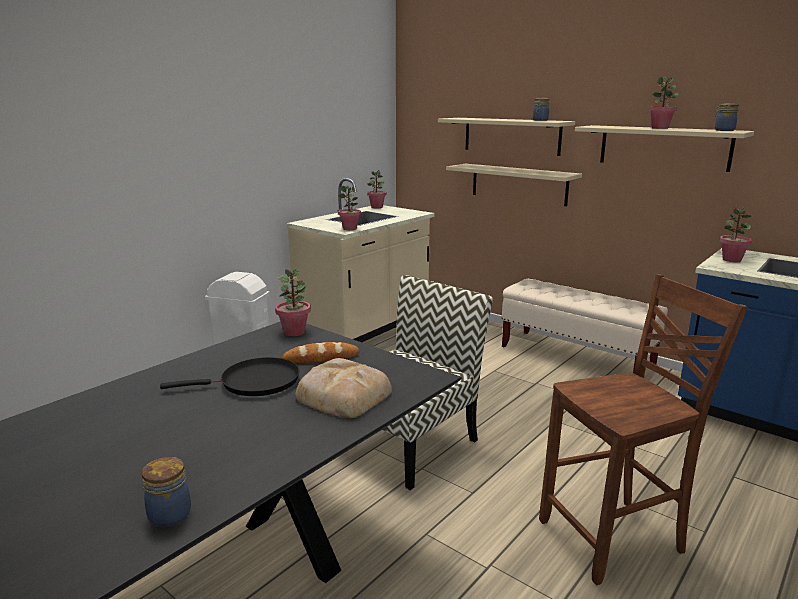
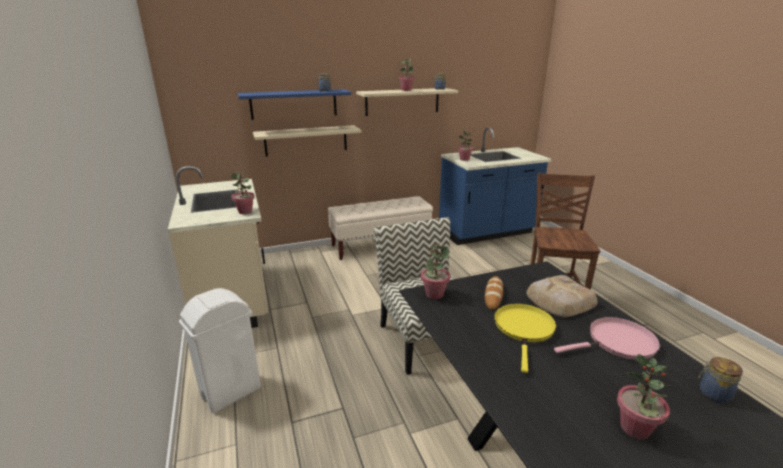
camera: 60 degrees left, 5 degrees up
black frying pan [160,357,299,396] -> yellow frying pan [494,304,556,373]
potted plant [367,170,386,208] -> potted plant moved to [617,354,670,439]
beige shelf [438,118,575,156] -> blue shelf [238,89,352,120]
none -> pink frying pan [554,317,660,360]

